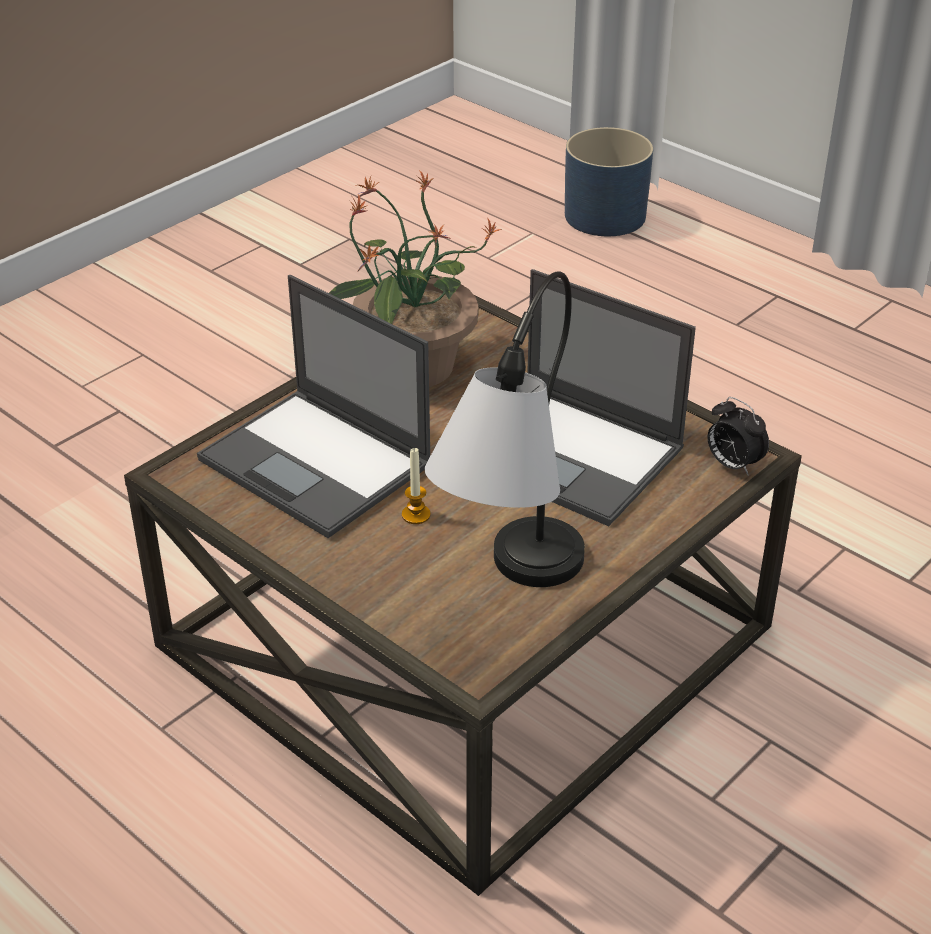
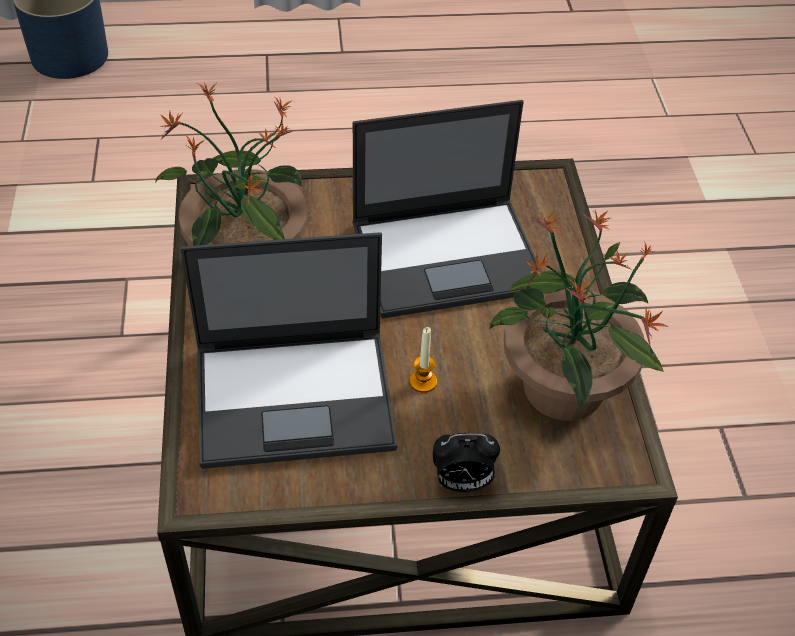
camera: 50 degrees left, 10 degrees up
table lamp [425,271,585,587] -> potted plant [489,210,668,421]
alarm clock [708,397,769,475] -> alarm clock moved to [433,433,500,492]

